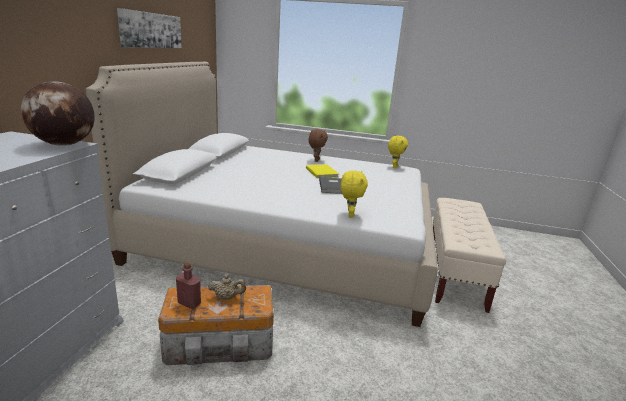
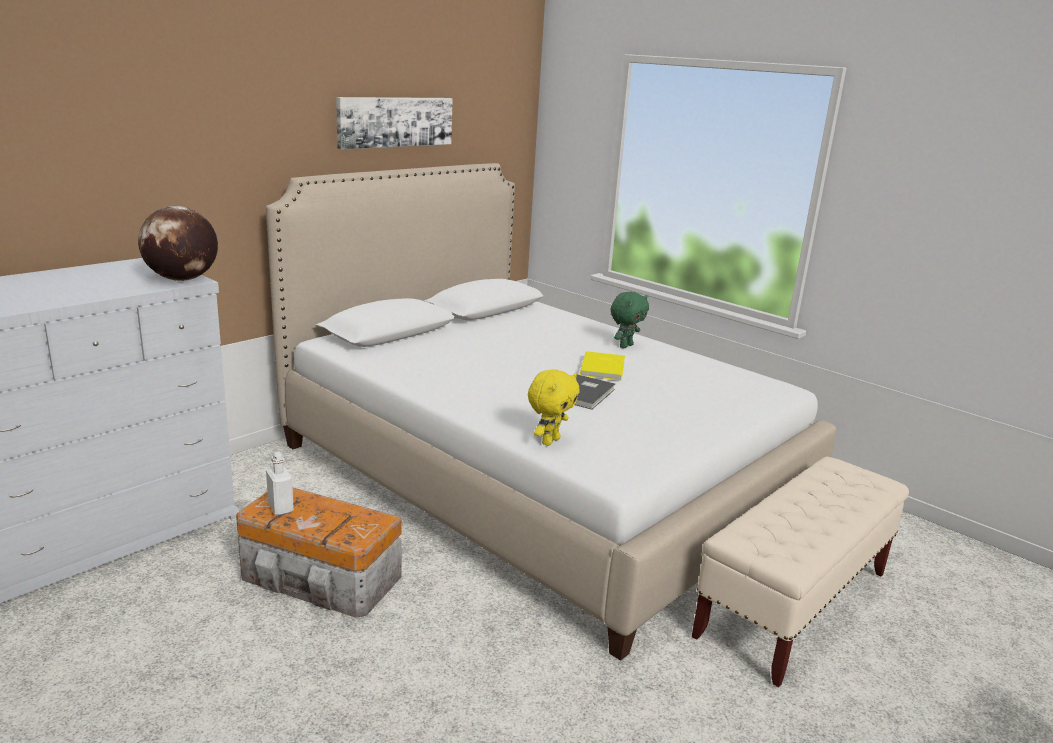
camera: 30 degrees right, 0 degrees up
red bottle [176,263,201,309] -> white bottle [266,452,294,515]
beige teapot [208,275,246,300] -> none
brown plush toy [309,129,328,162] -> green plush toy [611,292,649,348]
yellow plush toy [388,136,408,168] -> none

